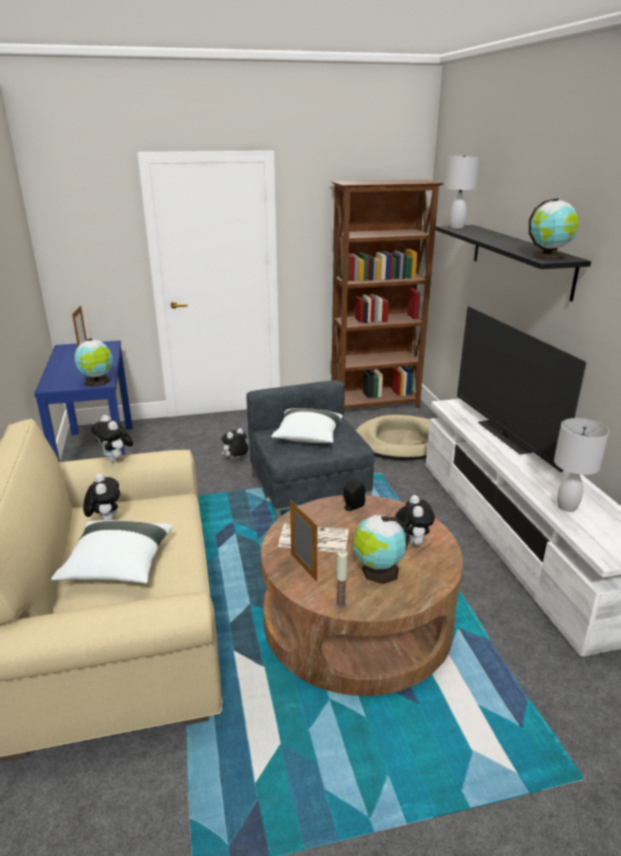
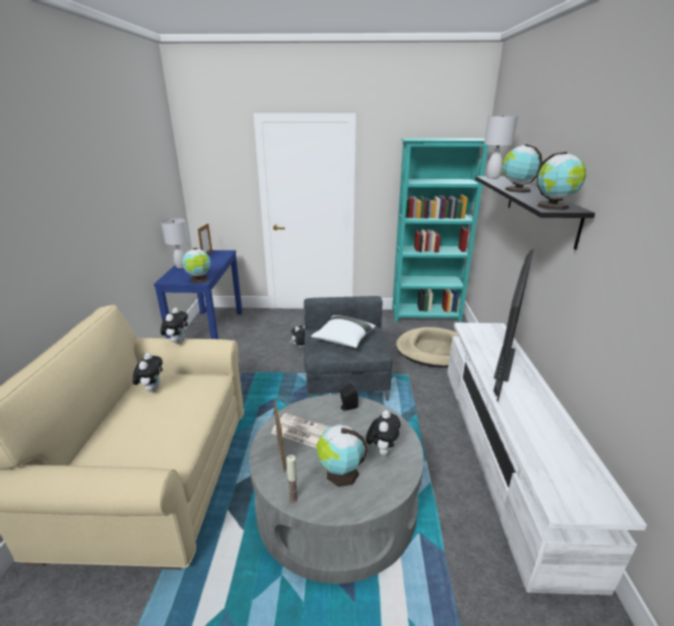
camera: 15 degrees right, 0 degrees up
white pillow [51,520,173,583] -> none
plush toy [91,415,133,462] -> plush toy turned 150 degrees counterclockwise [160,308,188,344]
brown coffee table [261,495,463,696] -> grey coffee table [249,395,424,584]
brown bookcase [331,180,444,409] -> turquoise bookcase [392,138,488,323]
television [457,306,586,472] -> television turned 150 degrees counterclockwise [494,248,533,401]
white table lamp [554,418,609,512] -> white table lamp moved to [161,218,189,268]
none -> globe [502,144,543,193]

